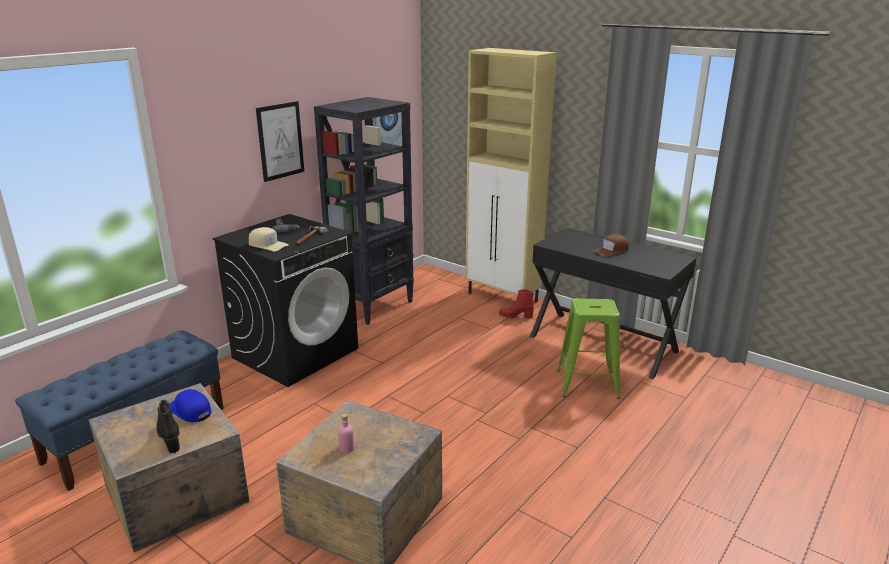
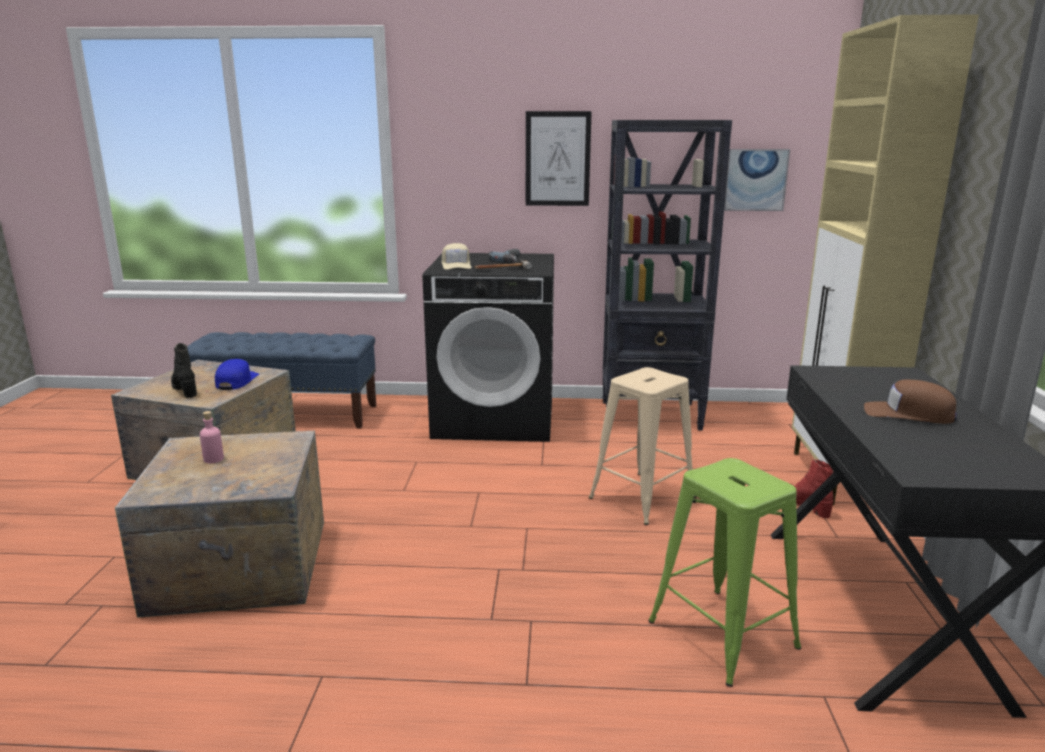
camera: 55 degrees right, 5 degrees down
black boot [156,399,180,453] -> black boot turned 60 degrees counterclockwise [171,343,197,398]
none -> beige stool [589,367,696,525]

